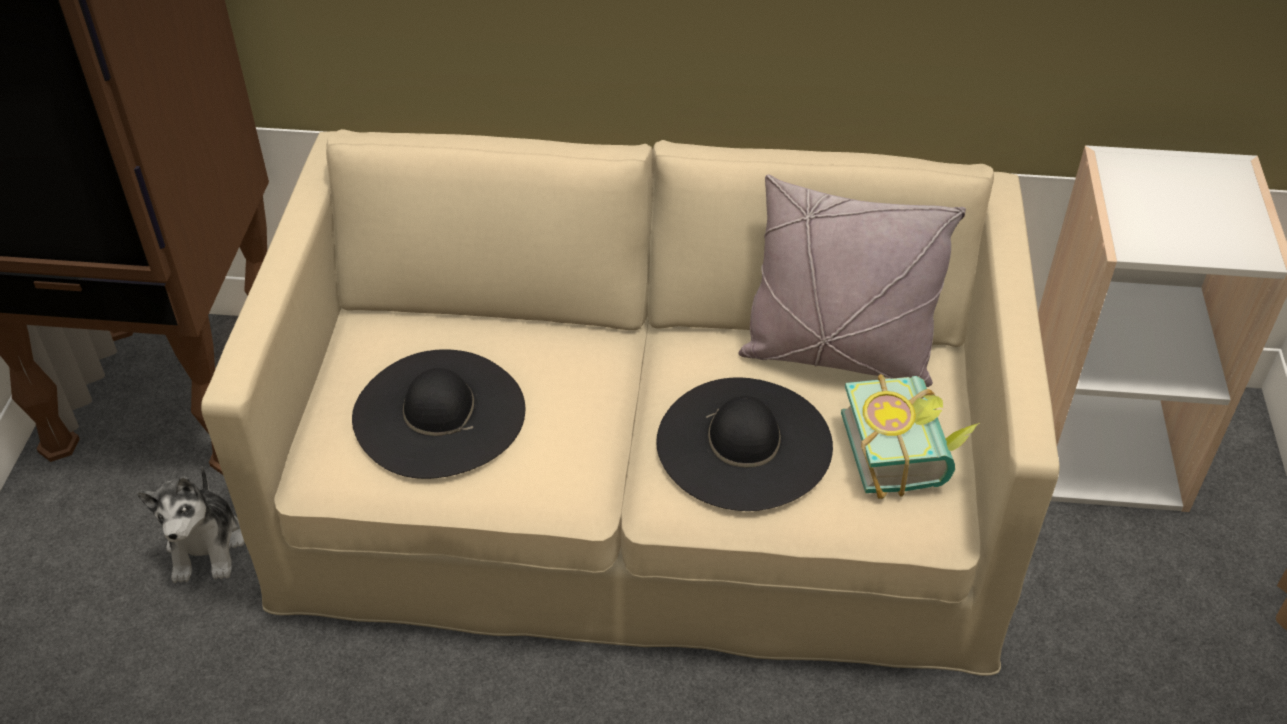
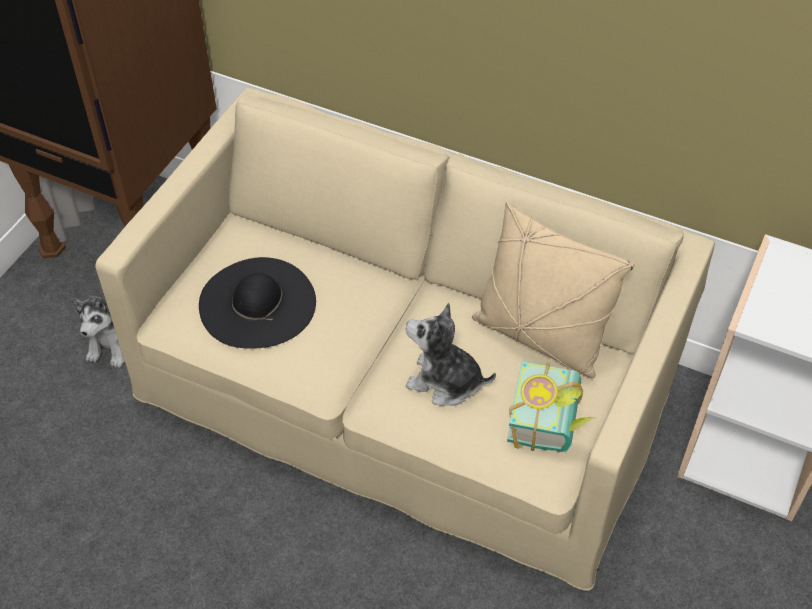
camera: 20 degrees right, 5 degrees up
black hat [656,378,833,511] -> plush toy [406,303,496,406]
purple pillow [739,174,966,387] -> beige pillow [472,202,635,379]

